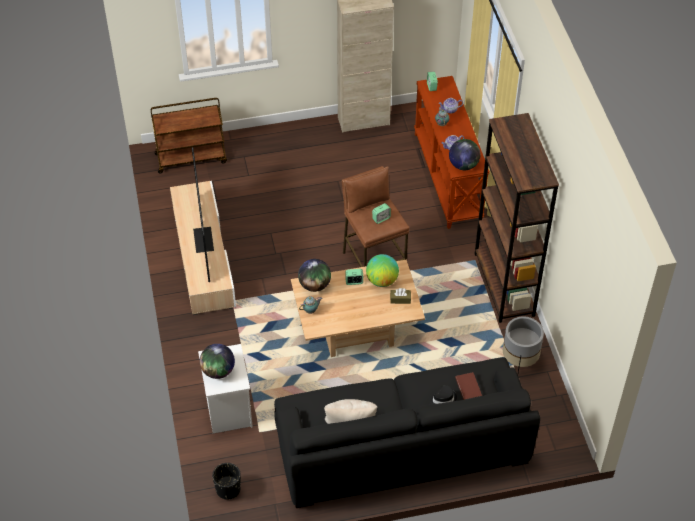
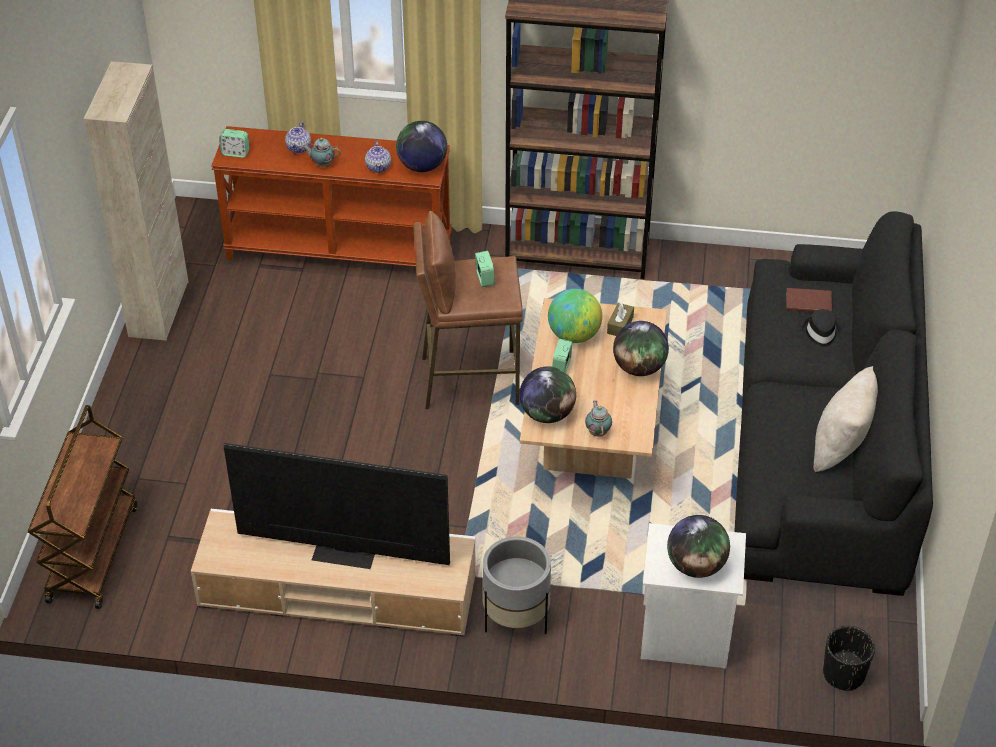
camera: 70 degrees left, 5 degrees down
grey planter [503,316,544,375] -> grey planter moved to [483,536,551,634]
none -> globe [613,321,669,376]

